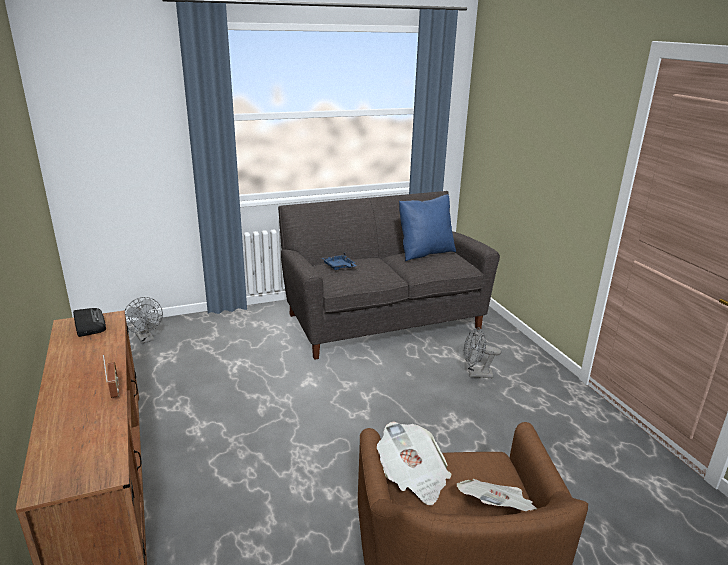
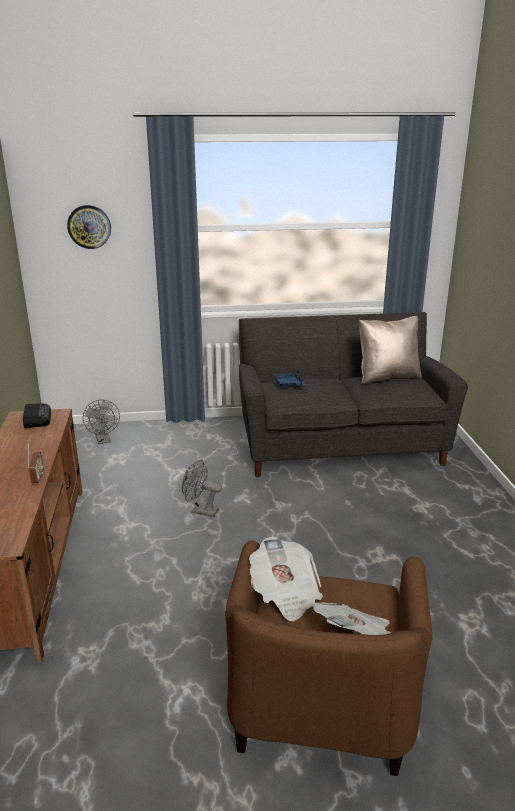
camera: 15 degrees right, 0 degrees up
blue pillow [399,194,456,261] -> beige pillow [359,316,422,384]
grey fan [464,327,501,378] -> grey fan moved to [182,460,222,517]
none -> wall clock [67,205,111,249]

